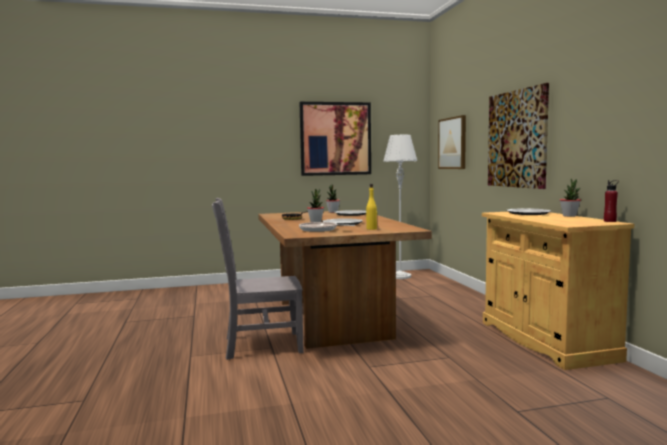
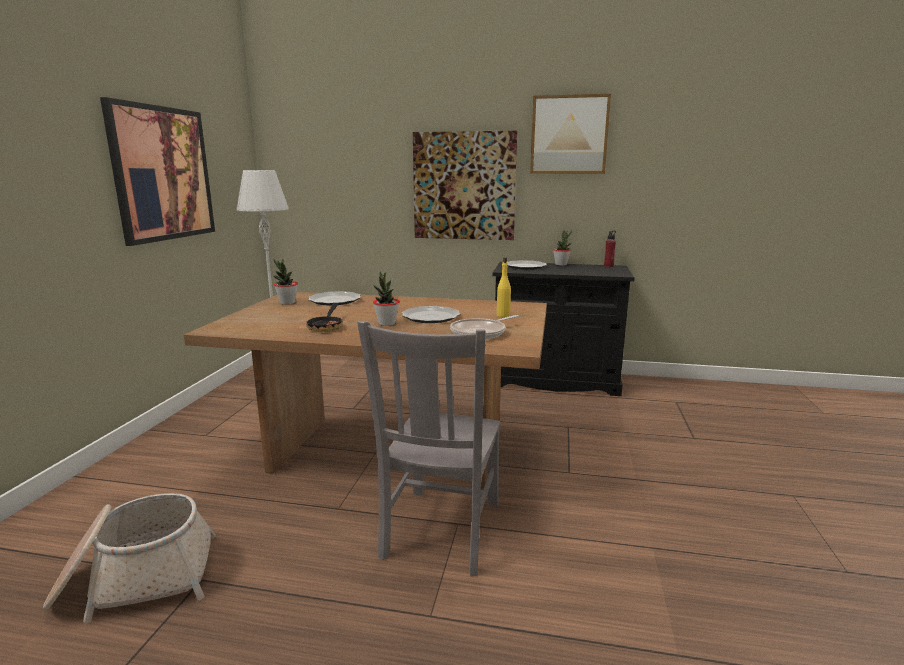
camera: 65 degrees left, 10 degrees up
picture [438,115,466,169] -> picture moved to [530,94,611,174]
beige cabinet [482,212,634,370] -> black cabinet [492,262,635,396]
none -> basket [43,493,216,623]

